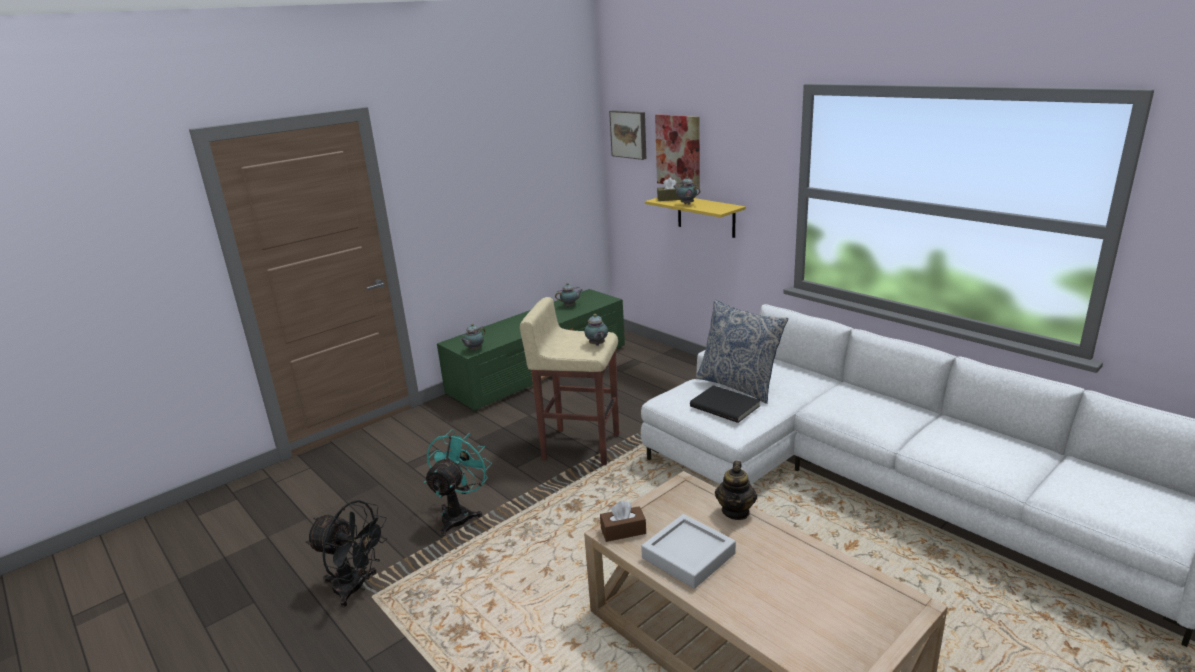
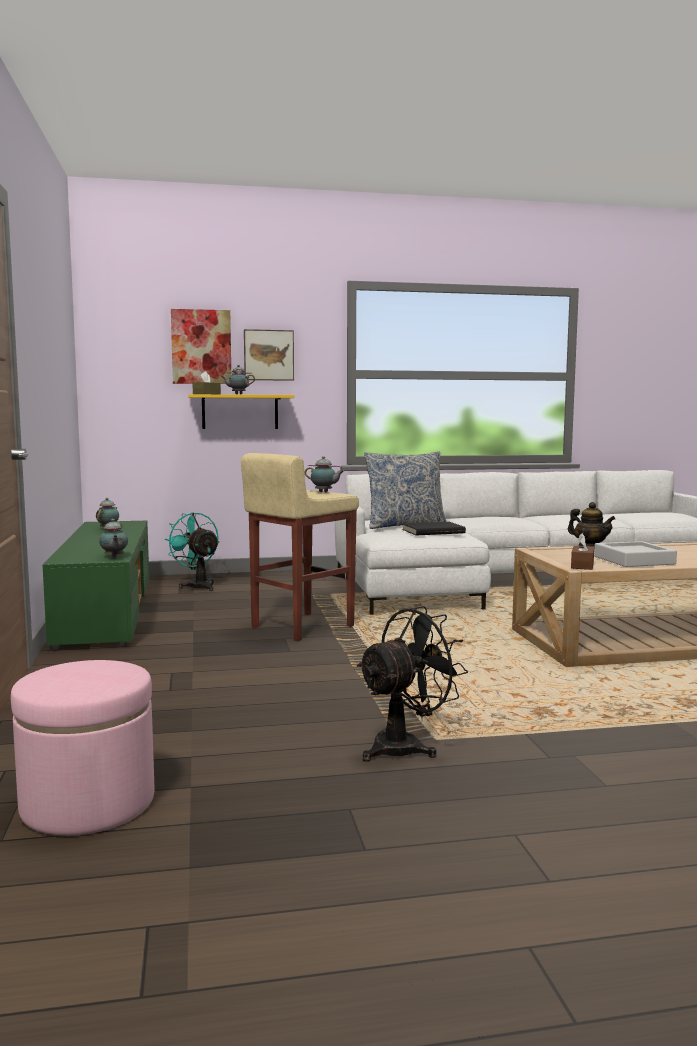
camera: 60 degrees left, 15 degrees down
turquoise fan [424,429,492,536] -> turquoise fan moved to [164,513,220,591]
picture [609,110,646,160] -> picture moved to [244,329,294,381]
none -> pink ottoman [11,660,154,836]

